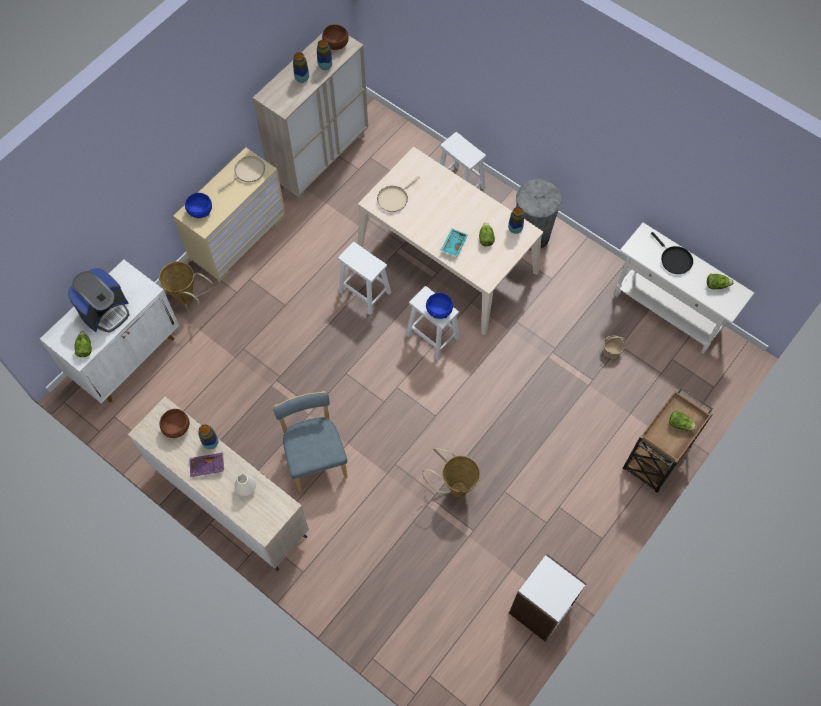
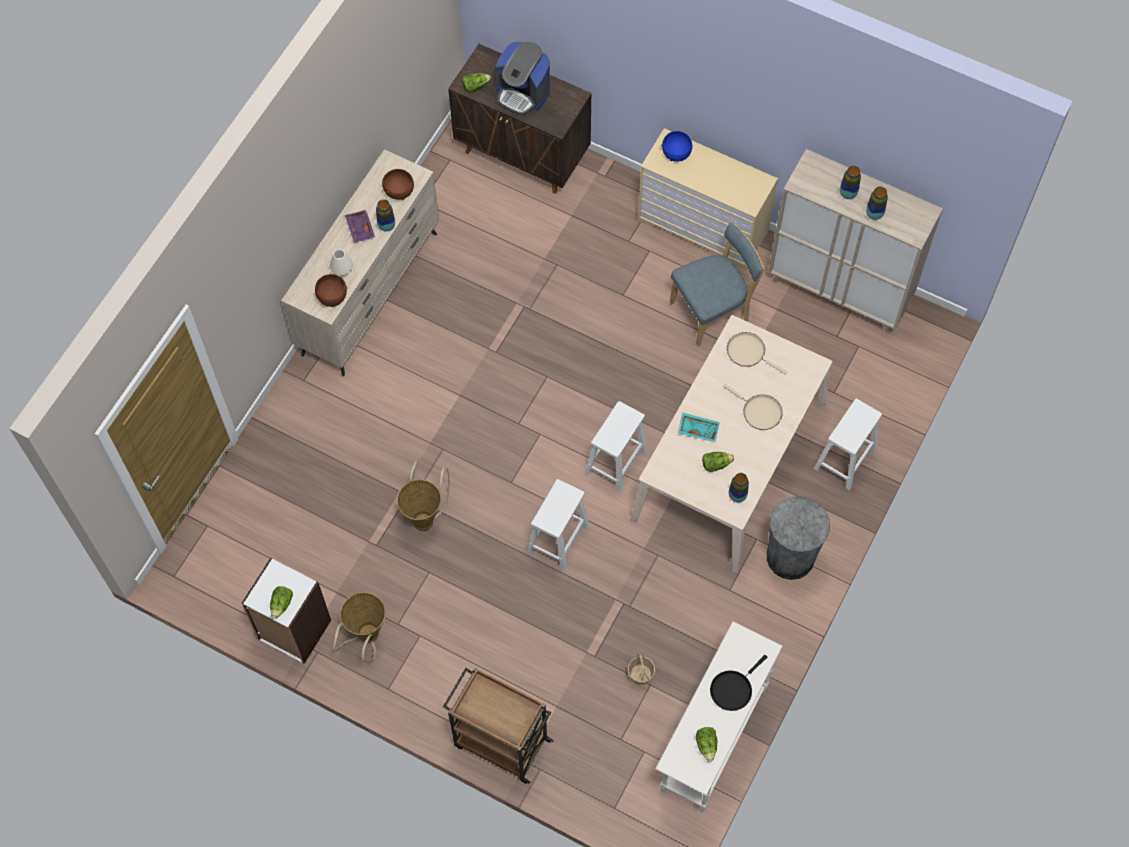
camera: 80 degrees right, 0 degrees up
white cabinet [40,259,179,403] -> brown cabinet [448,44,591,194]
basket [159,261,213,312] -> basket moved to [332,592,386,662]
beige frying pan [219,156,265,191] -> beige frying pan moved to [723,384,783,430]
blue chair [273,391,348,492] -> blue chair moved to [670,223,765,346]
brown bowl [322,24,348,50] -> brown bowl moved to [315,274,347,307]
white stool [338,242,391,315] -> white stool moved to [527,479,590,570]
blue bowl [426,293,453,319] -> none
lettuce [669,411,697,431] -> lettuce moved to [270,586,293,619]

